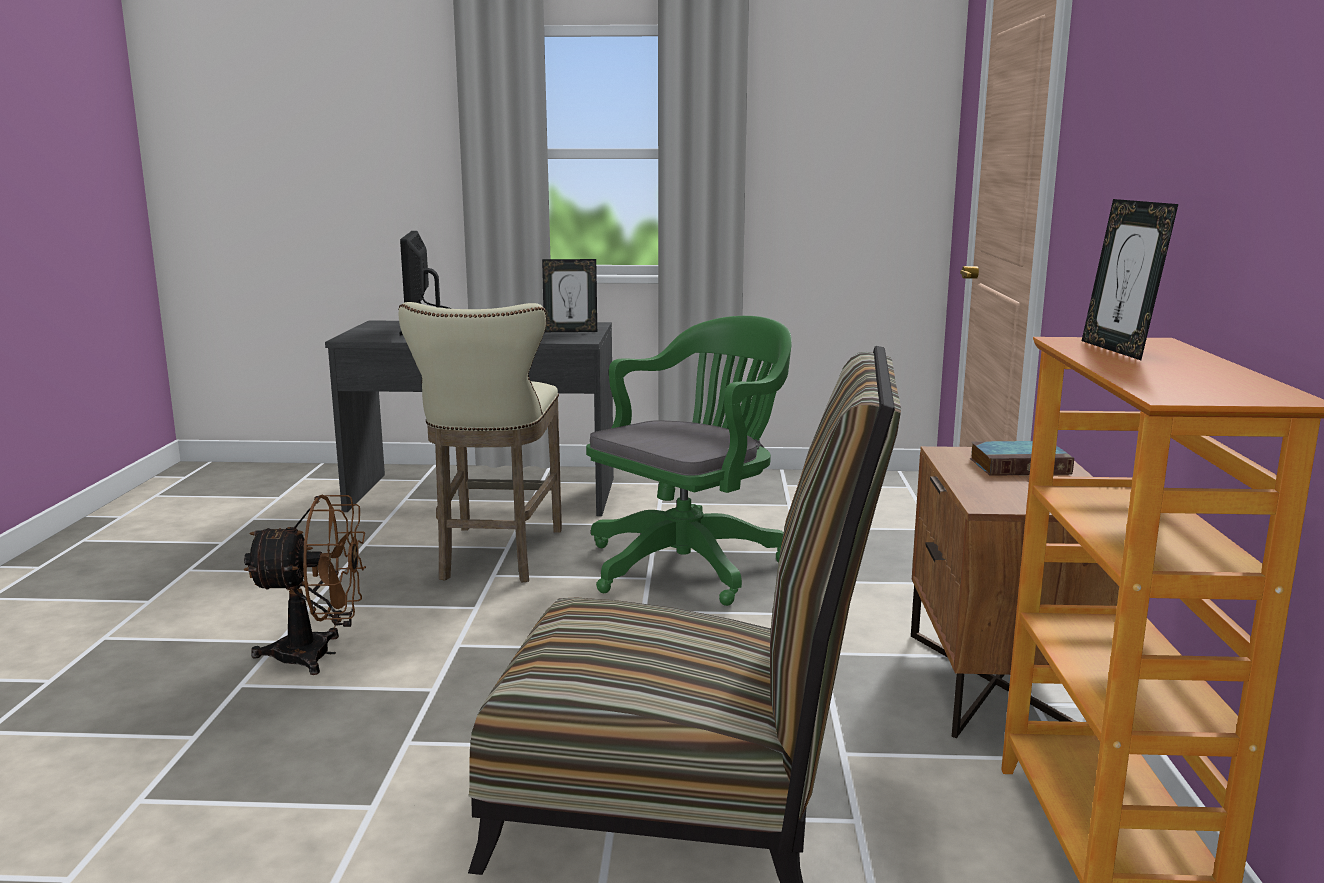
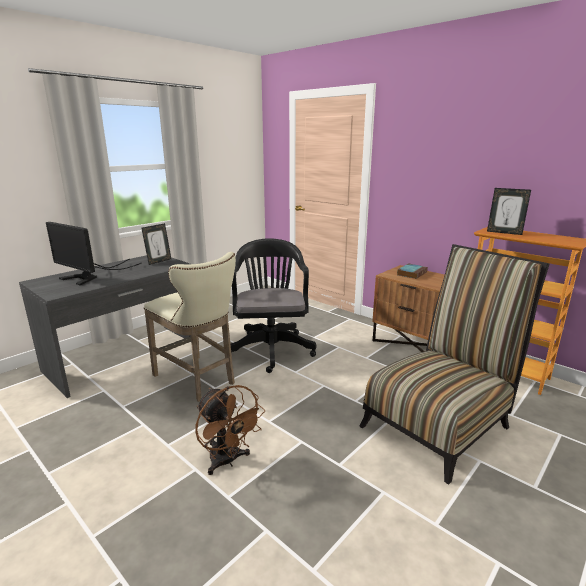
camera: 50 degrees left, 5 degrees up
brown fan [243,495,366,675] -> brown fan turned 105 degrees clockwise [195,385,265,475]
green office chair [586,316,792,606] -> black office chair [231,238,316,373]

